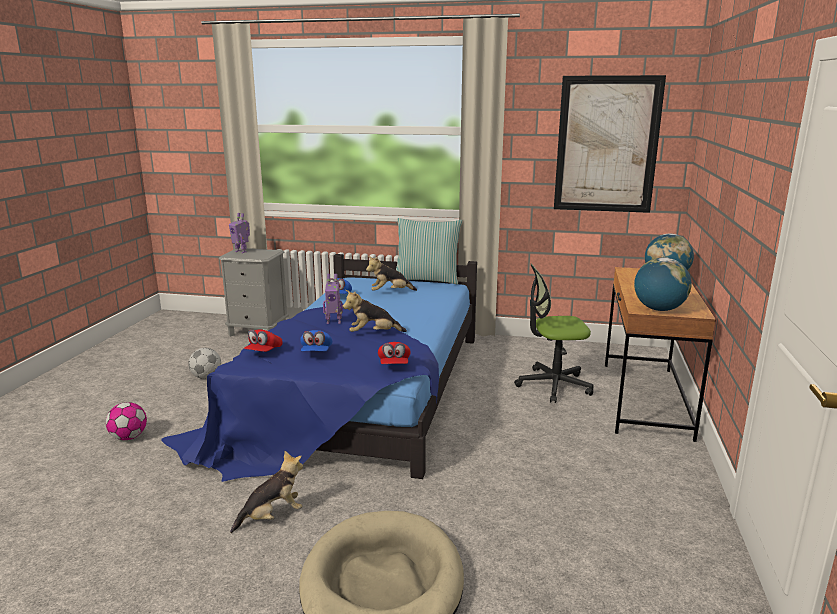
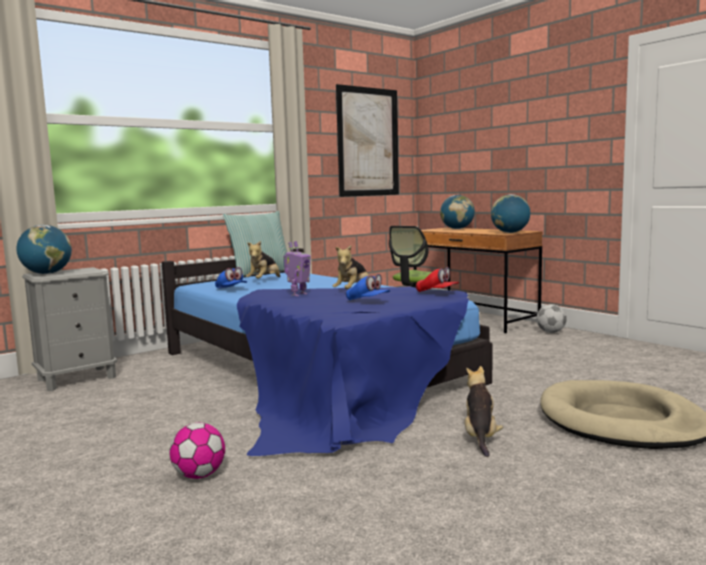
camera: 50 degrees left, 10 degrees down
football [188,348,221,379] -> football moved to [537,304,567,333]
toy robot [229,213,250,253] -> globe [17,225,72,274]
red cap [244,329,283,352] -> none

